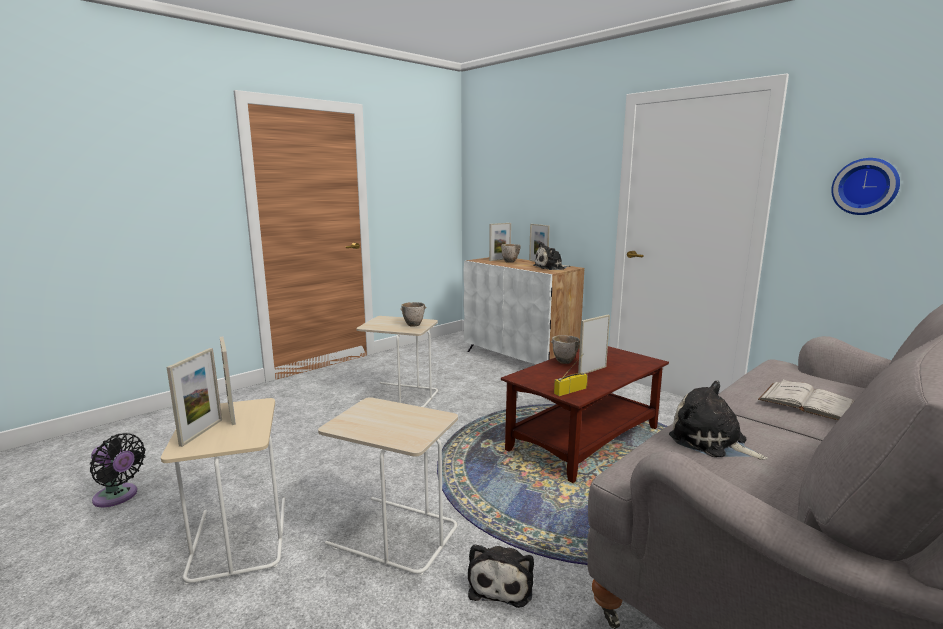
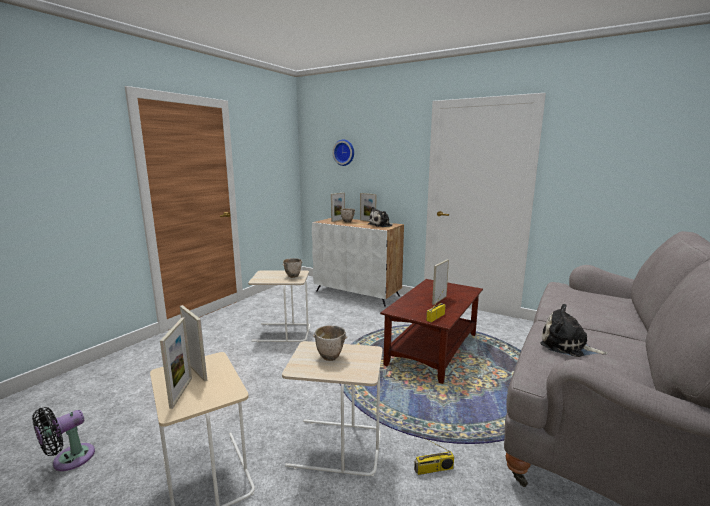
camera: 15 degrees left, 0 degrees up
black fan [90,433,146,507] -> black fan turned 120 degrees clockwise [32,407,95,471]
plush toy [468,544,534,608] -> radio [414,437,454,475]
bowl [551,335,580,364] -> bowl moved to [313,325,347,361]
white book [758,379,855,420] -> none
wall clock [831,158,900,215] -> wall clock moved to [332,139,354,166]

